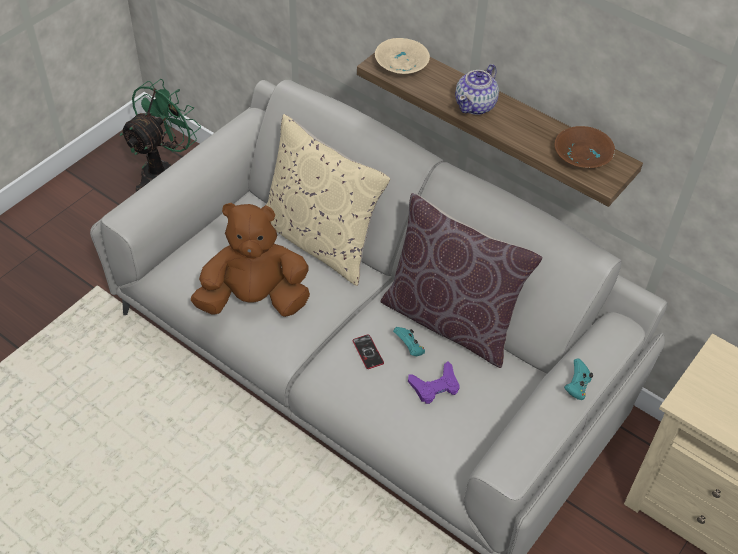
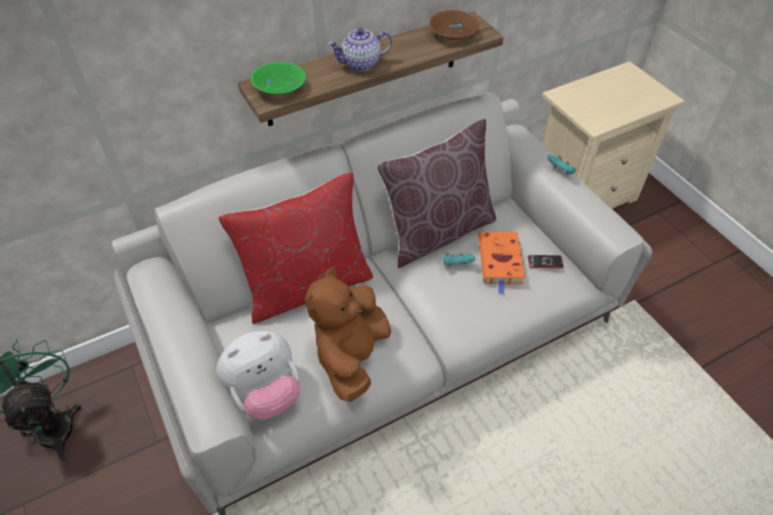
camera: 65 degrees left, 0 degrees up
beige pillow [266,114,391,286] -> red pillow [219,172,373,324]
phone [352,334,384,369] -> phone moved to [528,255,564,268]
beige bowl [375,38,430,74] -> green bowl [251,62,306,95]
purple game controller [408,361,460,404] -> orange book [478,231,525,294]
teapot [455,64,499,115] -> teapot turned 105 degrees clockwise [328,28,392,71]
none -> plush toy [216,331,300,420]

